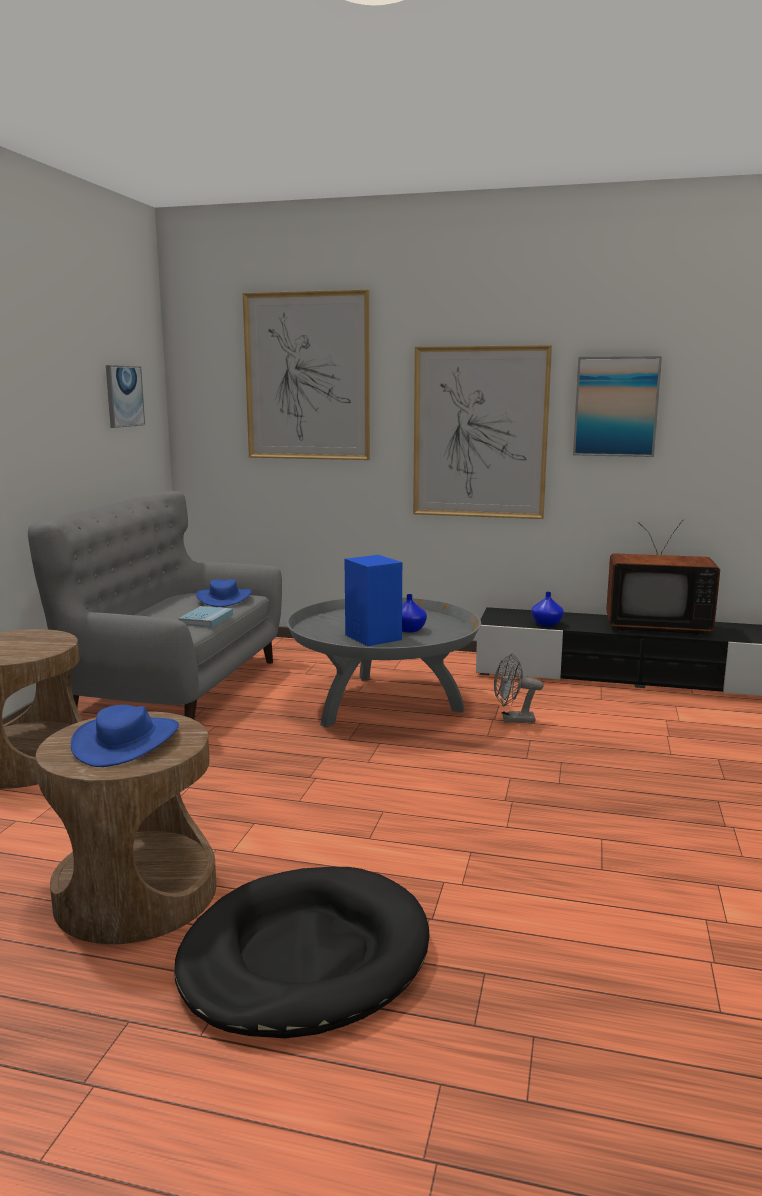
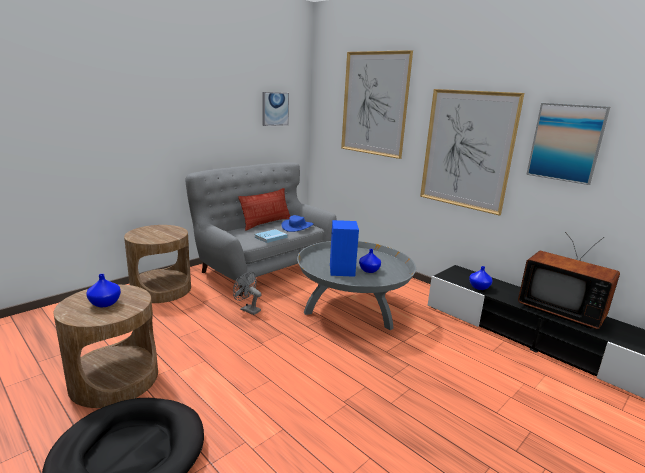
camera: 30 degrees right, 5 degrees up
blue hat [71,705,179,767] -> blue vase [86,274,121,307]
grey fan [494,653,544,723] -> grey fan moved to [233,272,262,315]
none -> pillow [238,188,290,231]

